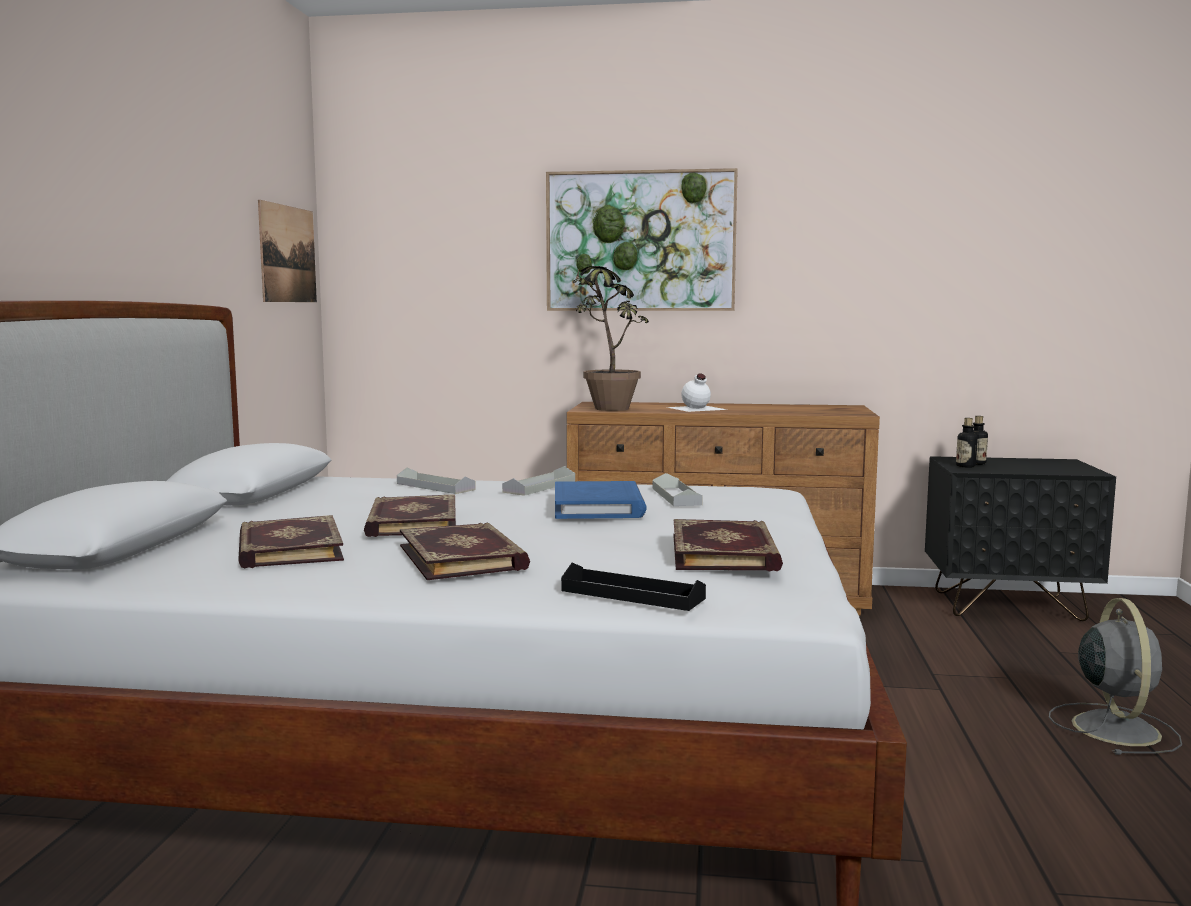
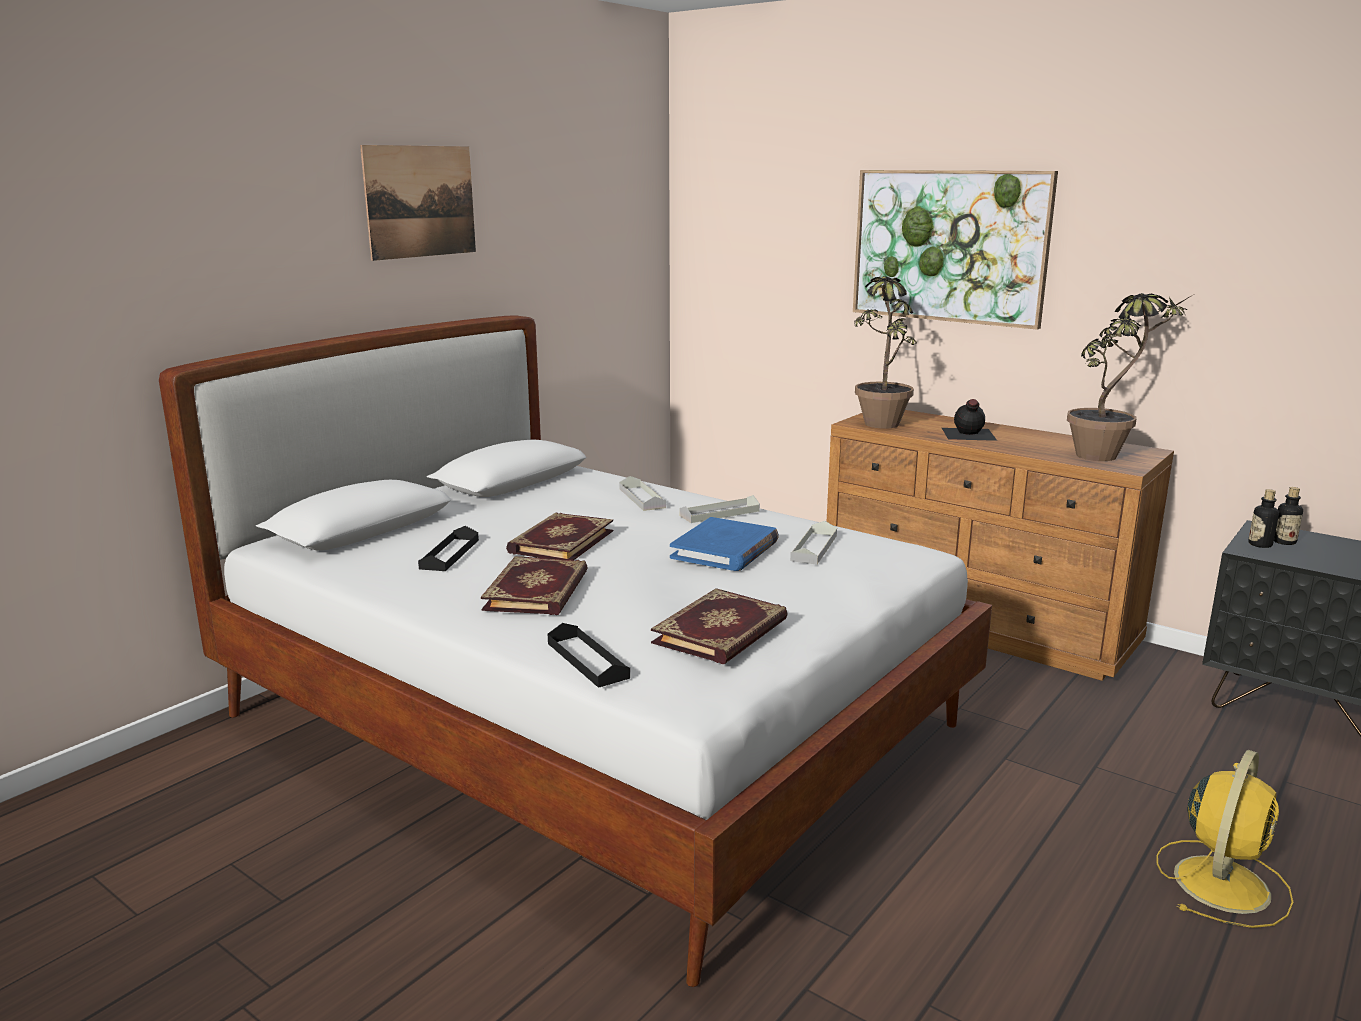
camera: 30 degrees right, 10 degrees up
book [238,515,344,568] -> black tray [418,526,479,571]
picture [258,200,317,302] -> picture moved to [360,145,476,261]
white bottle [667,374,727,412] -> black bottle [942,399,997,441]
grey fan [1049,598,1182,755] -> yellow fan [1156,750,1293,928]
none -> potted plant [1067,293,1196,461]

